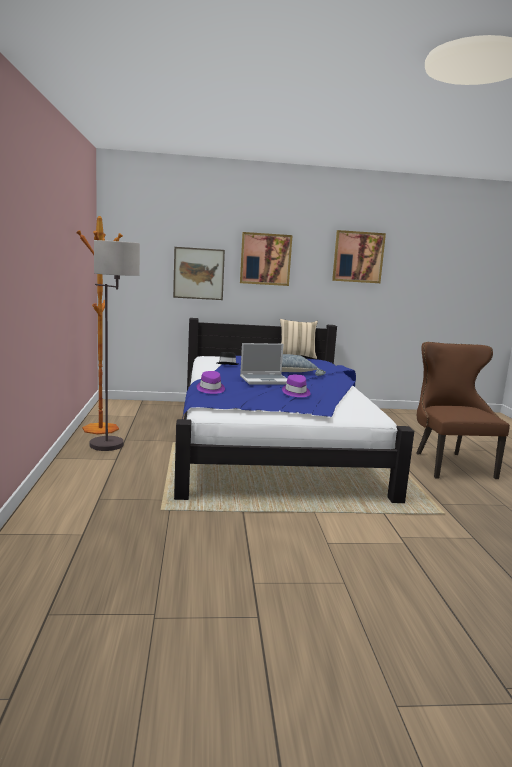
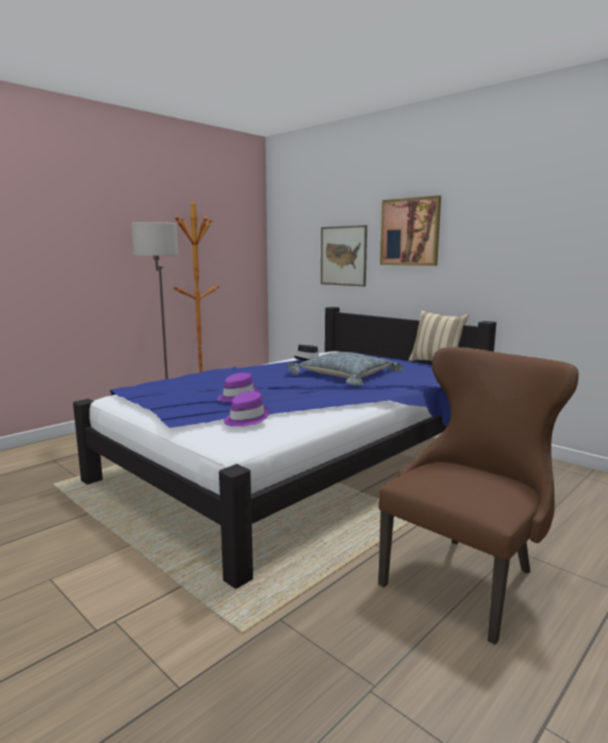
camera: 50 degrees right, 0 degrees up
purple hat [197,371,225,394] -> purple hat moved to [224,391,269,426]
laptop [240,343,287,385] -> none
picture [332,230,386,283] -> none

